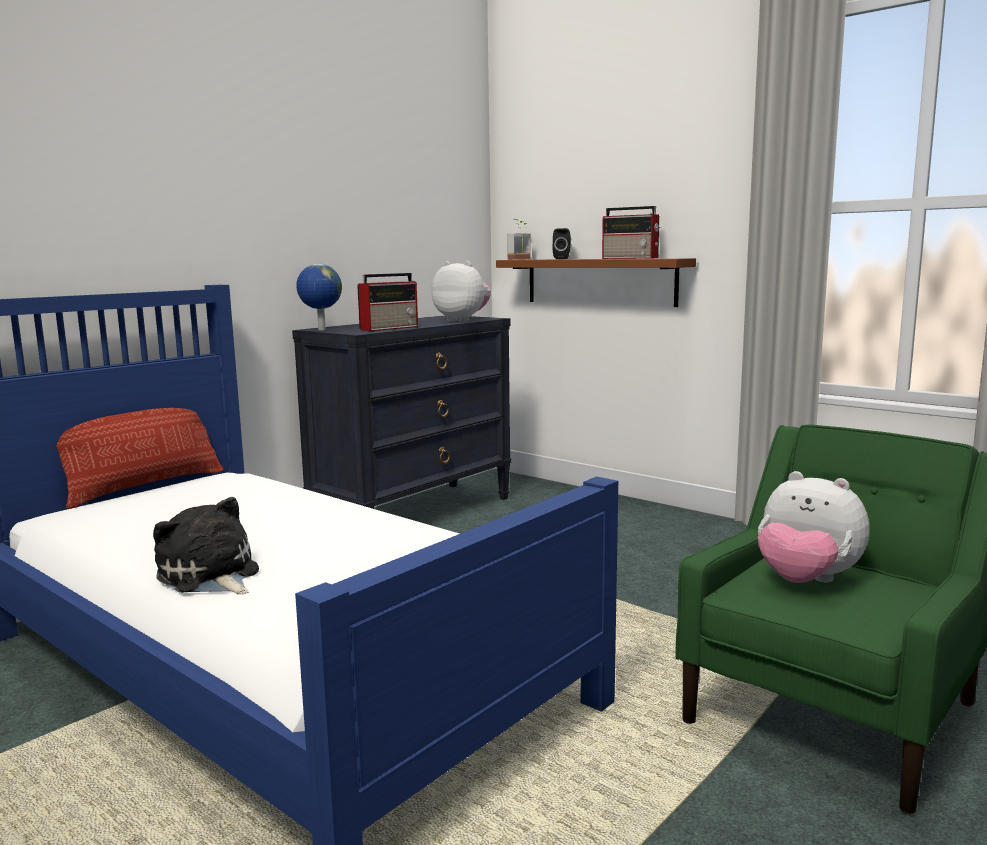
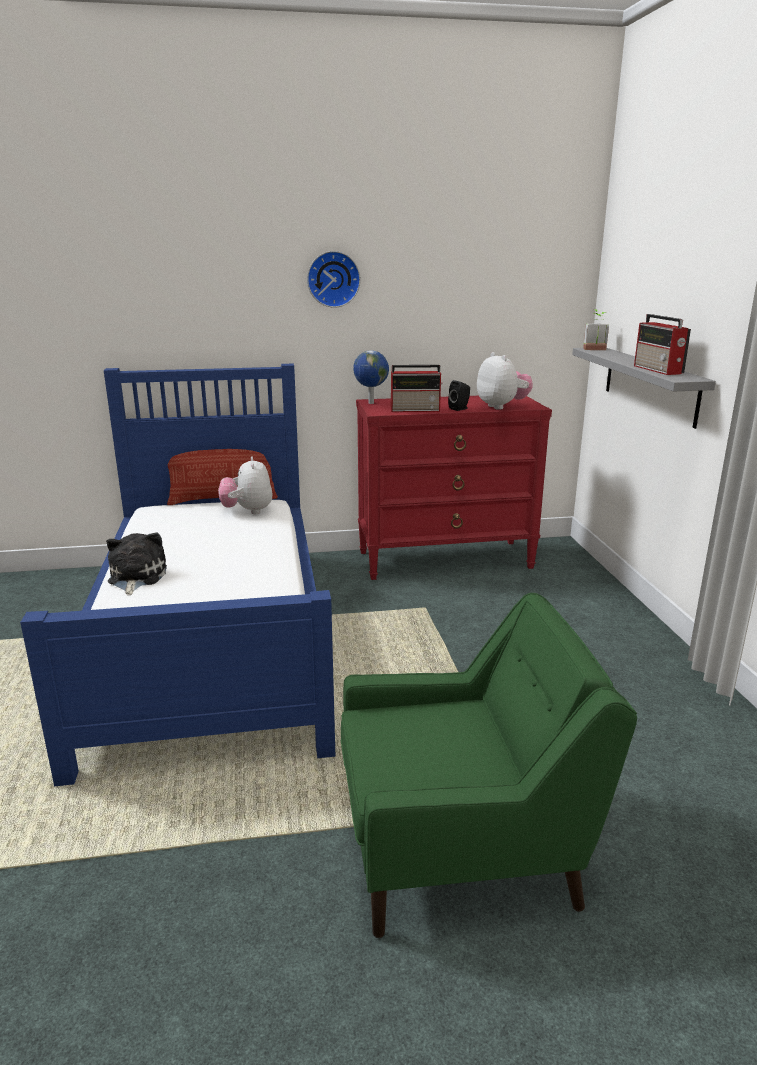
camera: 40 degrees right, 10 degrees up
black dresser [292,315,512,509] -> red dresser [356,396,552,580]
brown shelf [496,258,696,307] -> grey shelf [572,348,716,429]
black speaker [553,228,571,259] -> black speaker moved to [448,380,470,411]
plush toy [758,471,870,583] -> plush toy moved to [218,456,272,514]
none -> wall clock [307,251,361,308]

